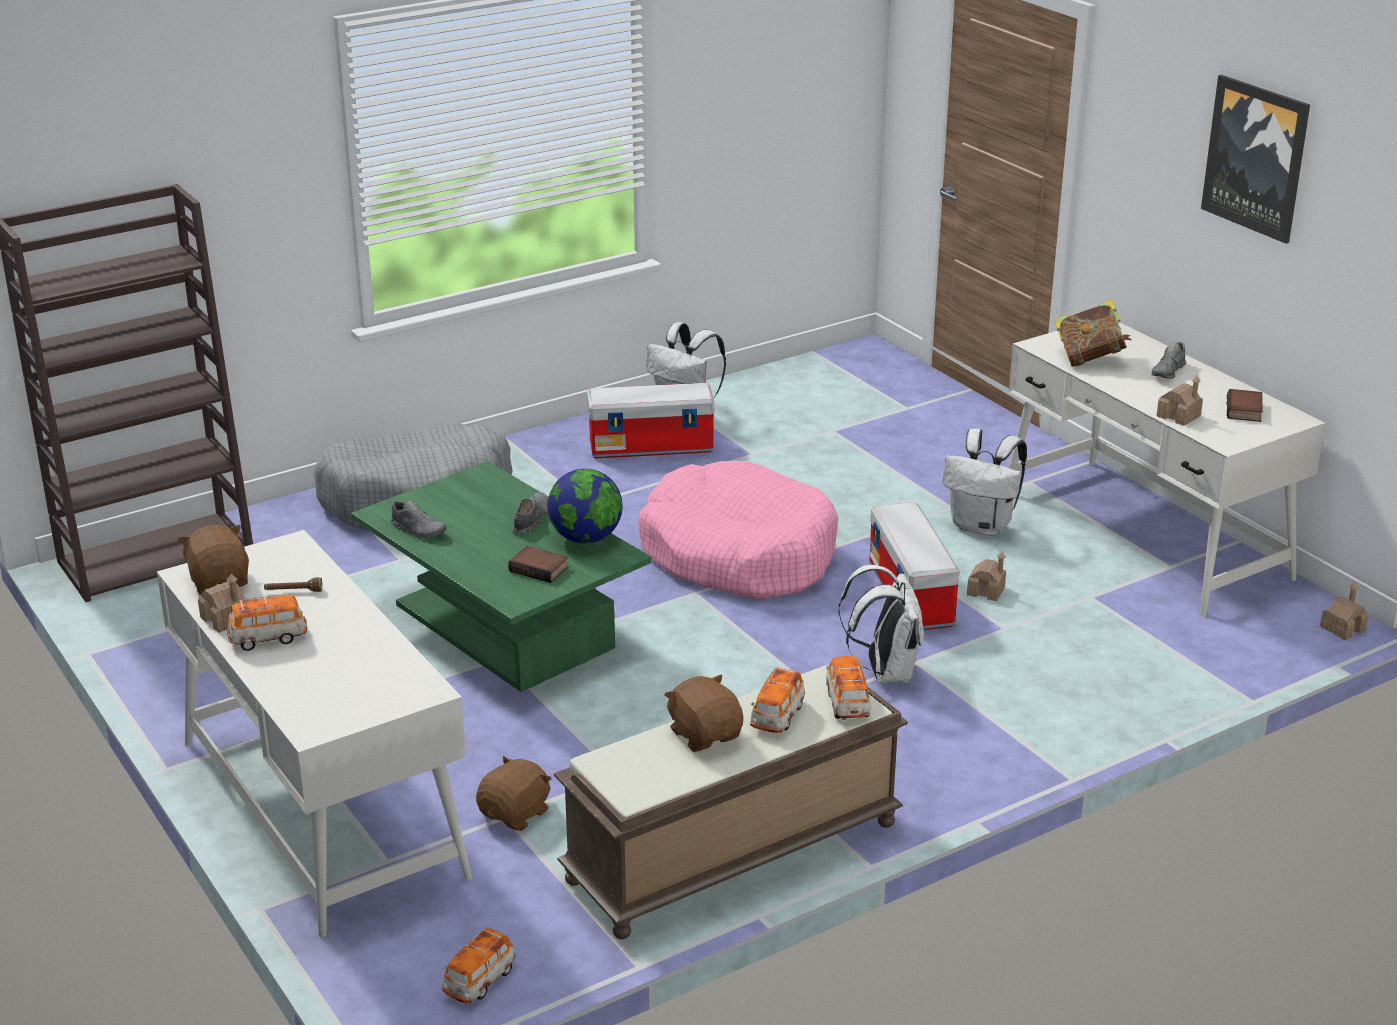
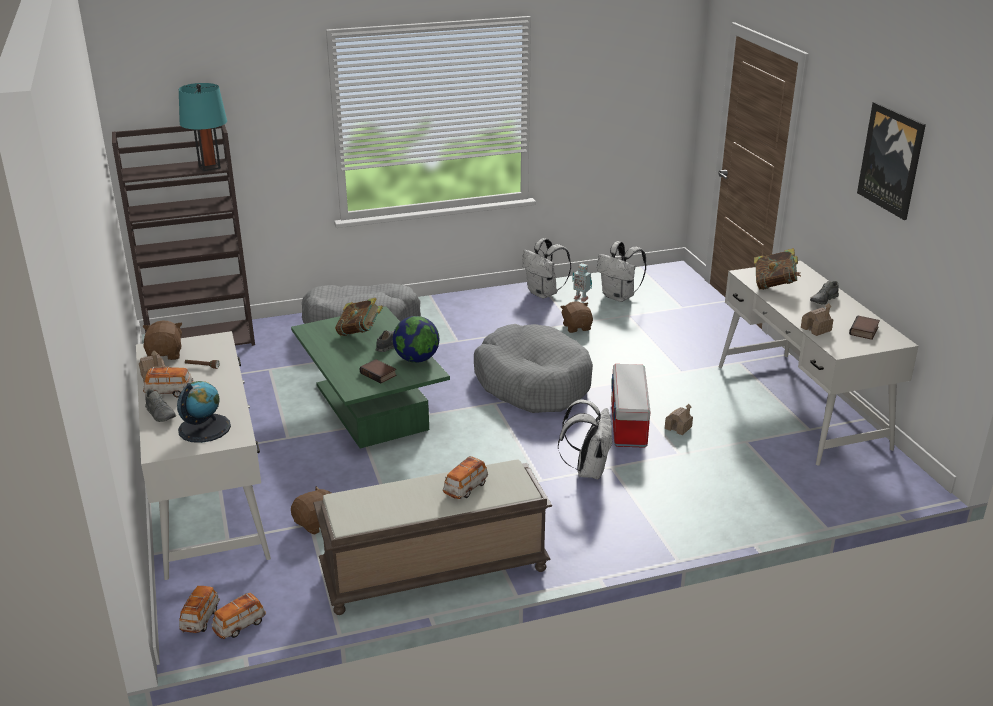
camera: 15 degrees right, 0 degrees up
grey shoe [390,500,447,539] -> grey shoe moved to [145,389,176,422]
storage box [587,383,714,458] -> none
pink dog bed [638,461,838,600] -> grey dog bed [474,324,593,413]
brown plush toy [665,674,743,752] -> brown plush toy moved to [561,301,593,333]
toy car [826,656,871,720] -> toy car moved to [179,586,220,633]
white backpack [943,429,1027,536] -> white backpack moved to [597,241,646,302]
toy house [1320,583,1369,640] -> none
none -> globe [177,381,231,443]
none -> turquoise table lamp [179,83,227,171]
none -> book [335,298,383,336]
none -> toy robot [572,263,592,302]

